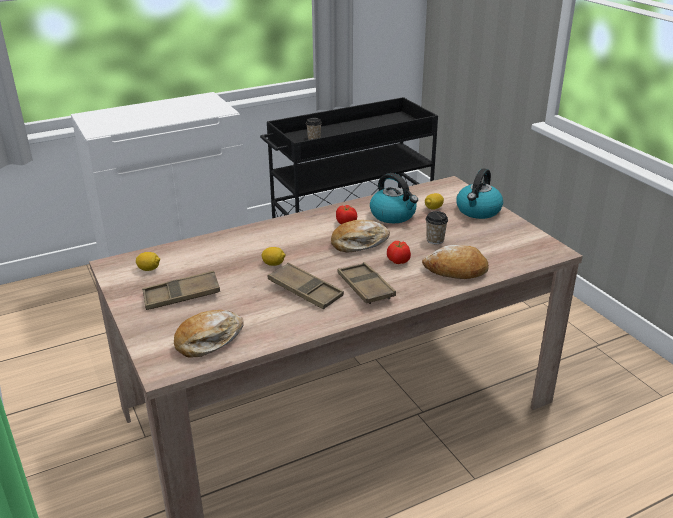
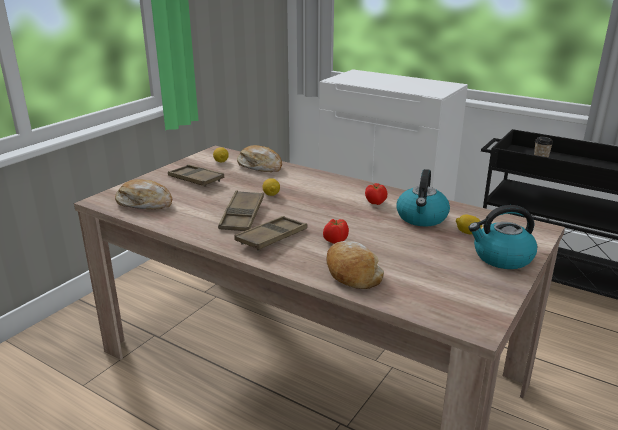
camera: 60 degrees right, 5 degrees down
bread [331,220,390,252] -> bread moved to [237,145,282,172]
cup [426,211,448,244] -> none

